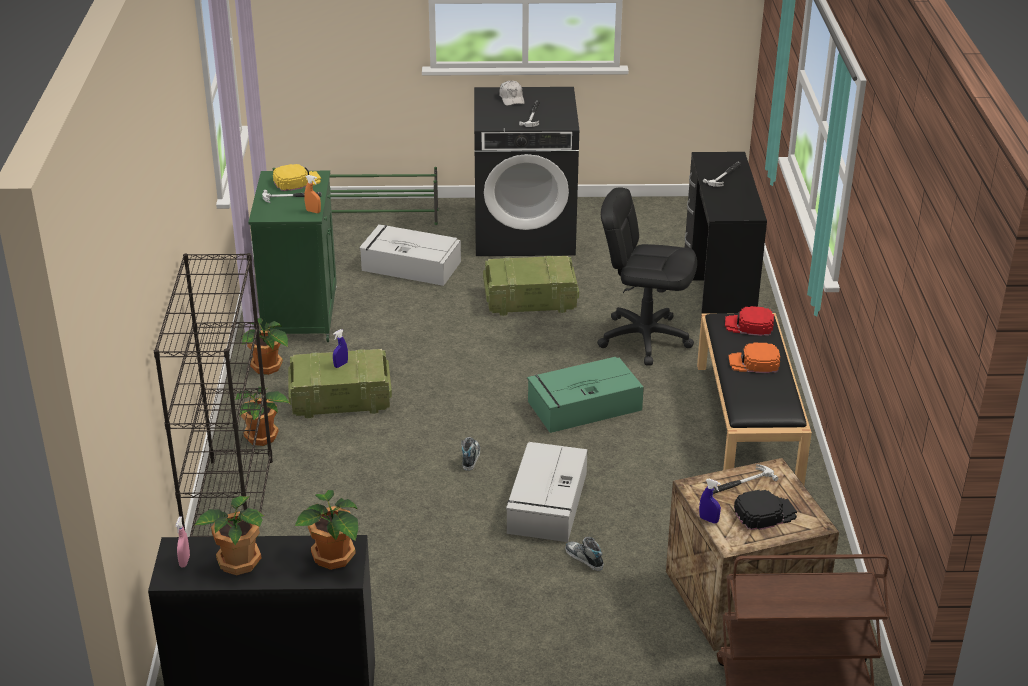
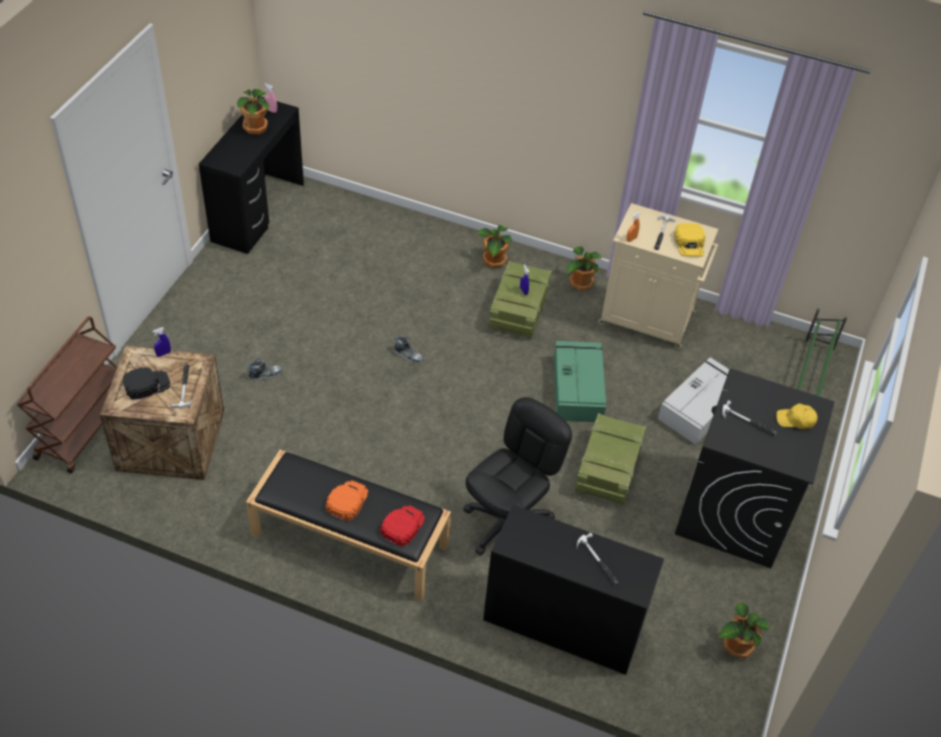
camera: 110 degrees right, 15 degrees up
black bookcase [154,253,273,537] -> none
green cabinet [248,171,337,342] -> beige cabinet [598,203,718,349]
potted plant [295,490,358,570] -> potted plant moved to [719,603,769,658]
white cap [499,81,525,106] -> yellow cap [776,404,818,429]
grey storage box [506,442,588,542] -> none
green storage box [527,357,644,433] -> green storage box moved to [554,341,606,422]
black cap [734,490,797,530] -> black cap turned 120 degrees counterclockwise [123,367,171,400]

